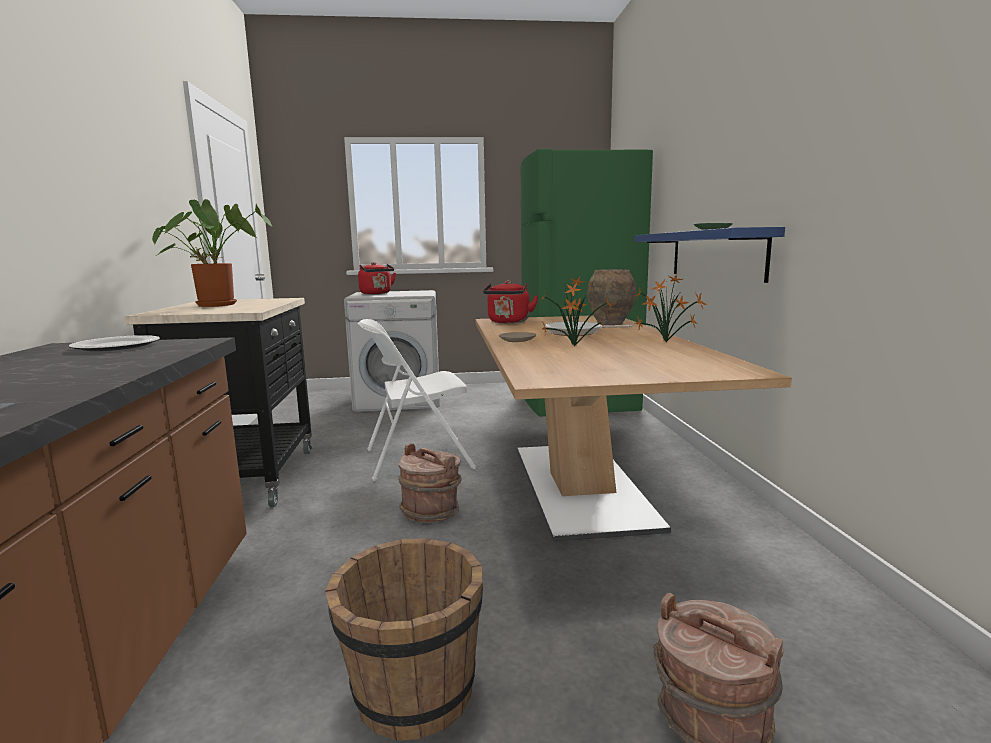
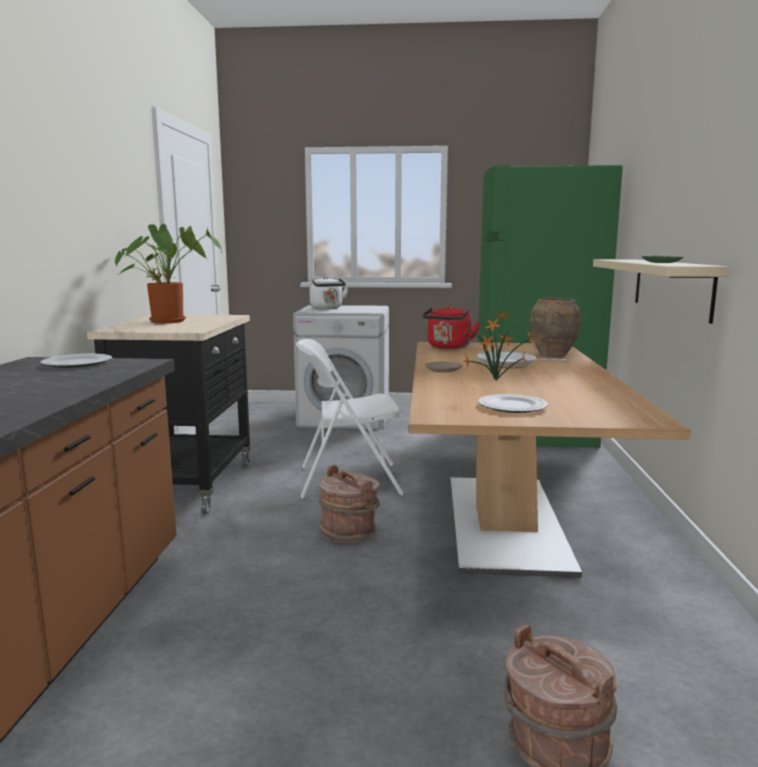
camera: 10 degrees right, 0 degrees up
brown bucket [325,538,483,741] -> none
red kettle [358,262,396,294] -> white kettle [310,276,348,309]
blue shelf [635,227,785,283] -> beige shelf [593,259,729,324]
potted plant [635,274,707,343] -> none
none -> plate [478,394,548,413]

